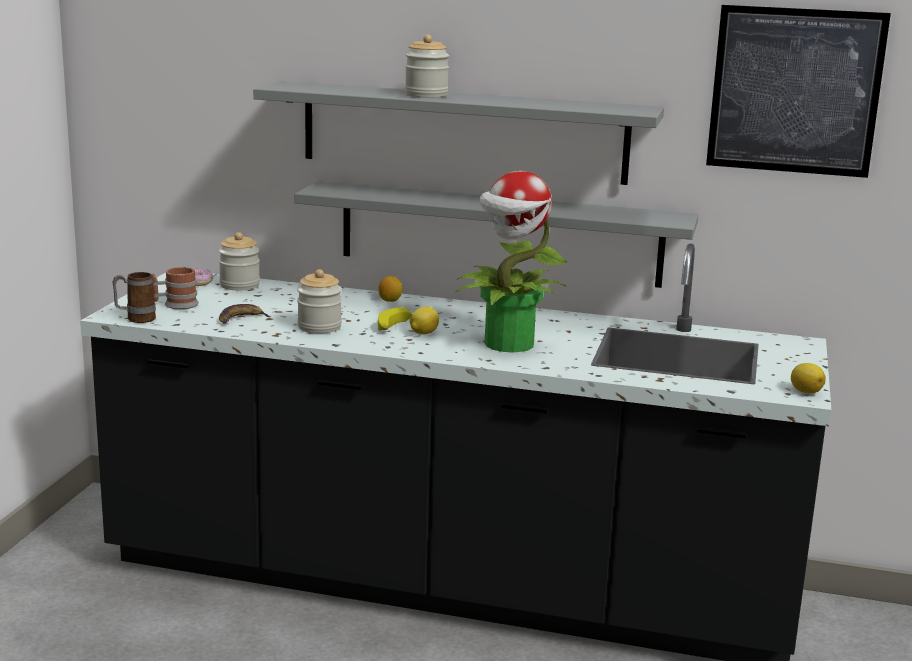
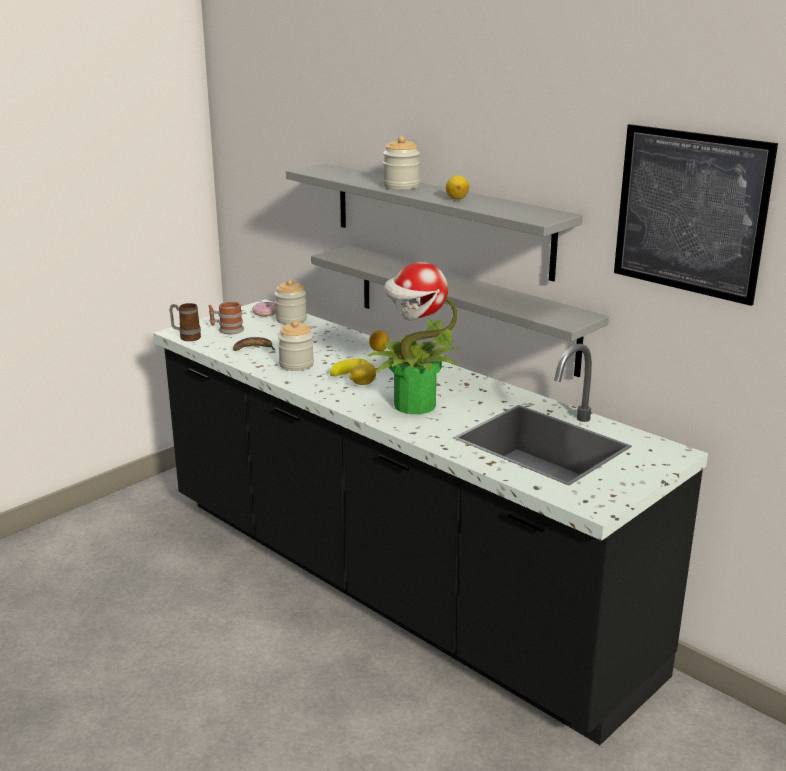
camera: 30 degrees right, 5 degrees up
lemon [791,363,826,394] -> lemon moved to [446,175,469,200]

